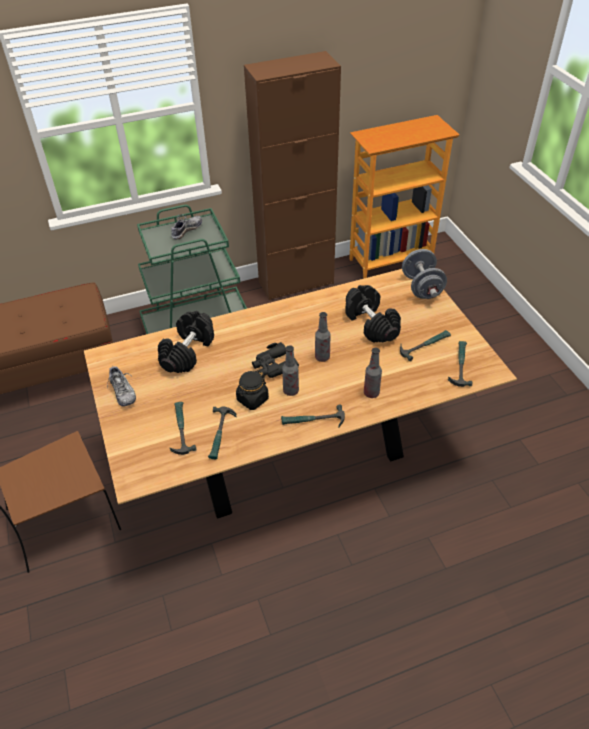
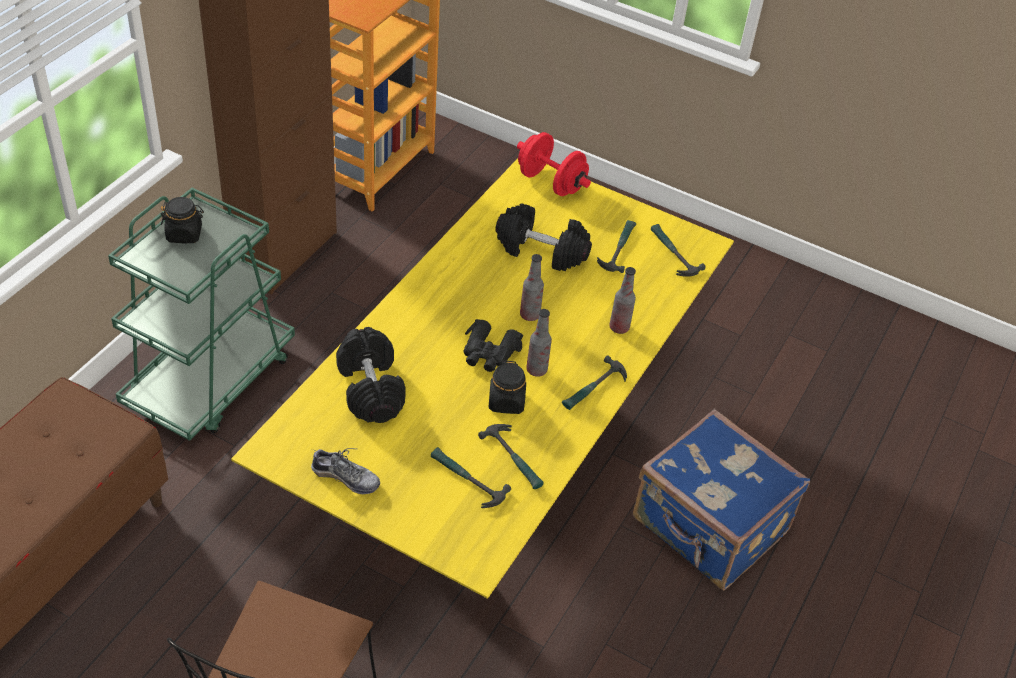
camera: 45 degrees left, 0 degrees up
brown dining table [84,269,517,518] -> yellow dining table [231,158,734,599]
shoe [171,214,202,239] -> black jar [161,197,204,243]
grey dumbbell [402,249,447,299] -> red dumbbell [517,132,591,196]
none -> blue suitcase [633,409,810,590]

